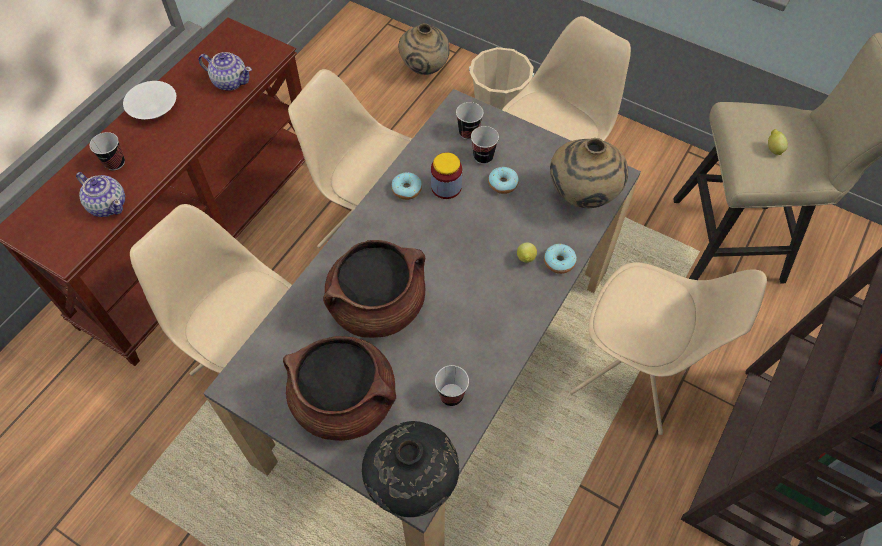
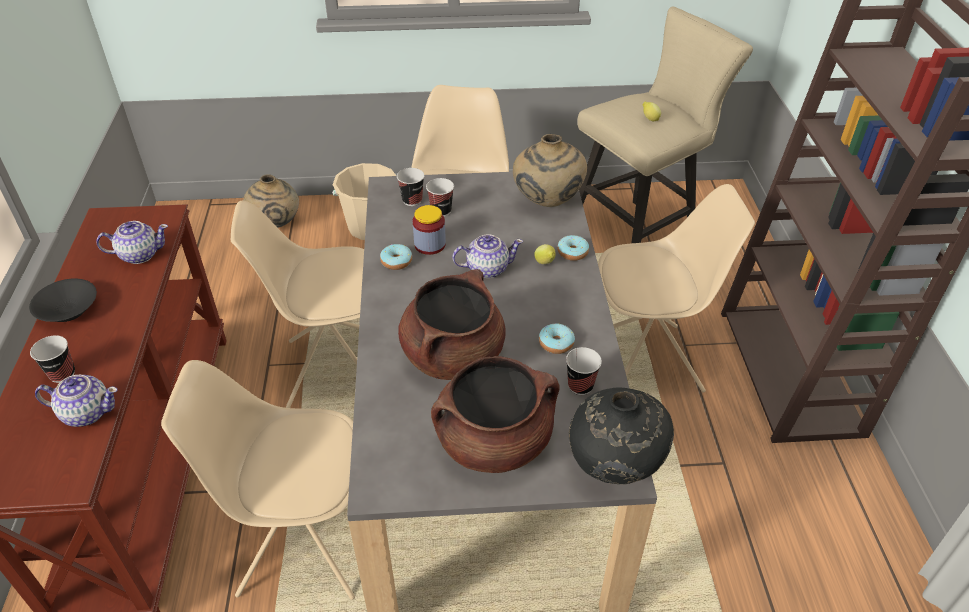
camera: 35 degrees left, 15 degrees down
white bowl [123,81,176,119] -> black bowl [29,279,97,322]
donut [488,167,519,194] -> donut moved to [539,324,575,354]
none -> teapot [452,235,523,278]

